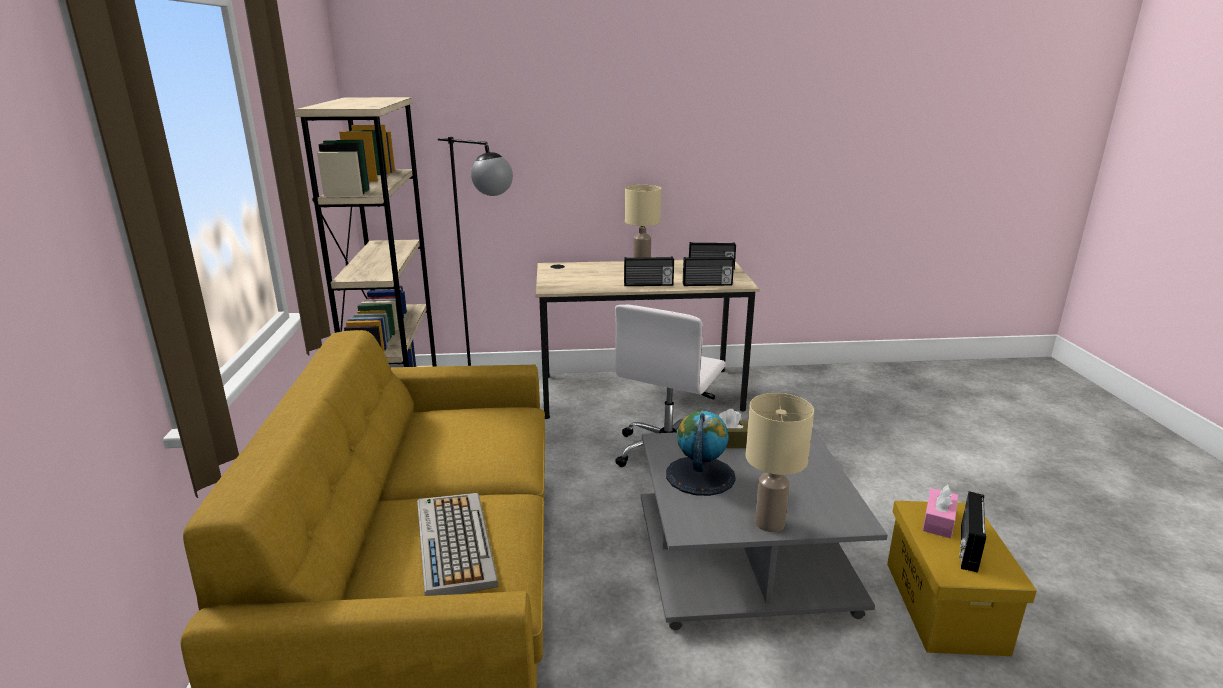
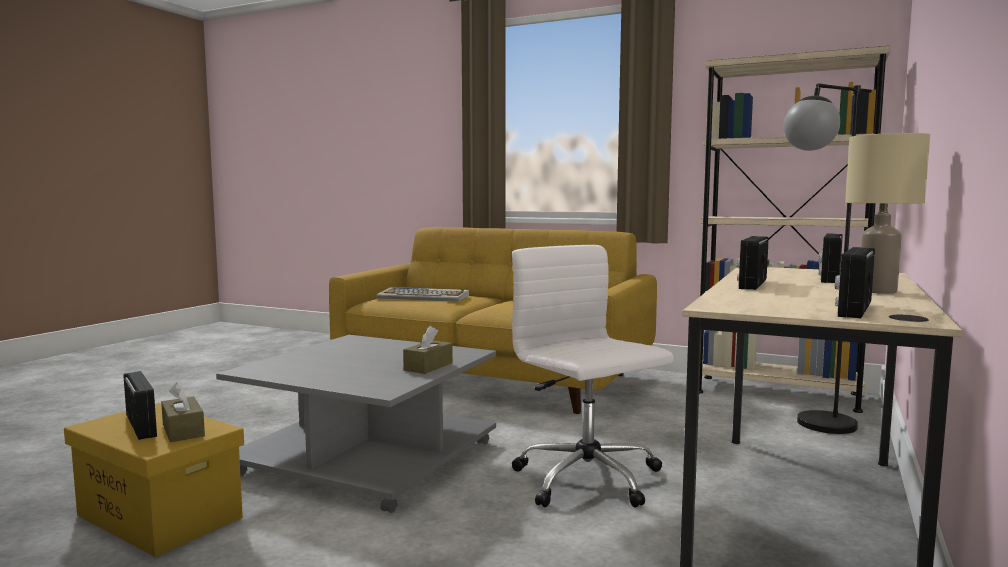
camera: 120 degrees right, 15 degrees down
globe [666,411,736,496] -> none
radio [683,256,734,286] -> radio moved to [818,233,843,283]
beige table lamp [746,393,814,532] -> none
pink tissue box [923,485,958,538] -> brown tissue box [161,382,205,442]

